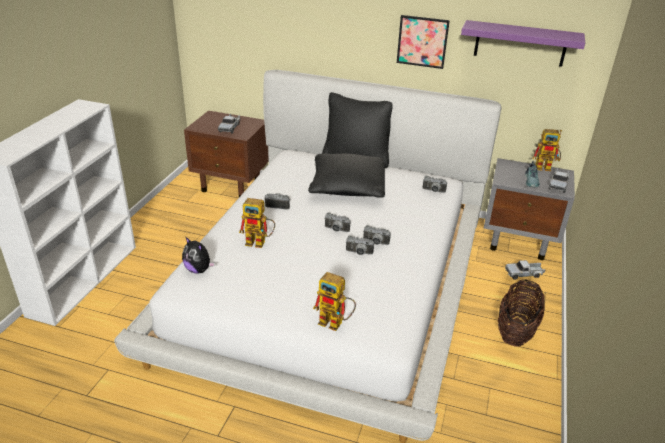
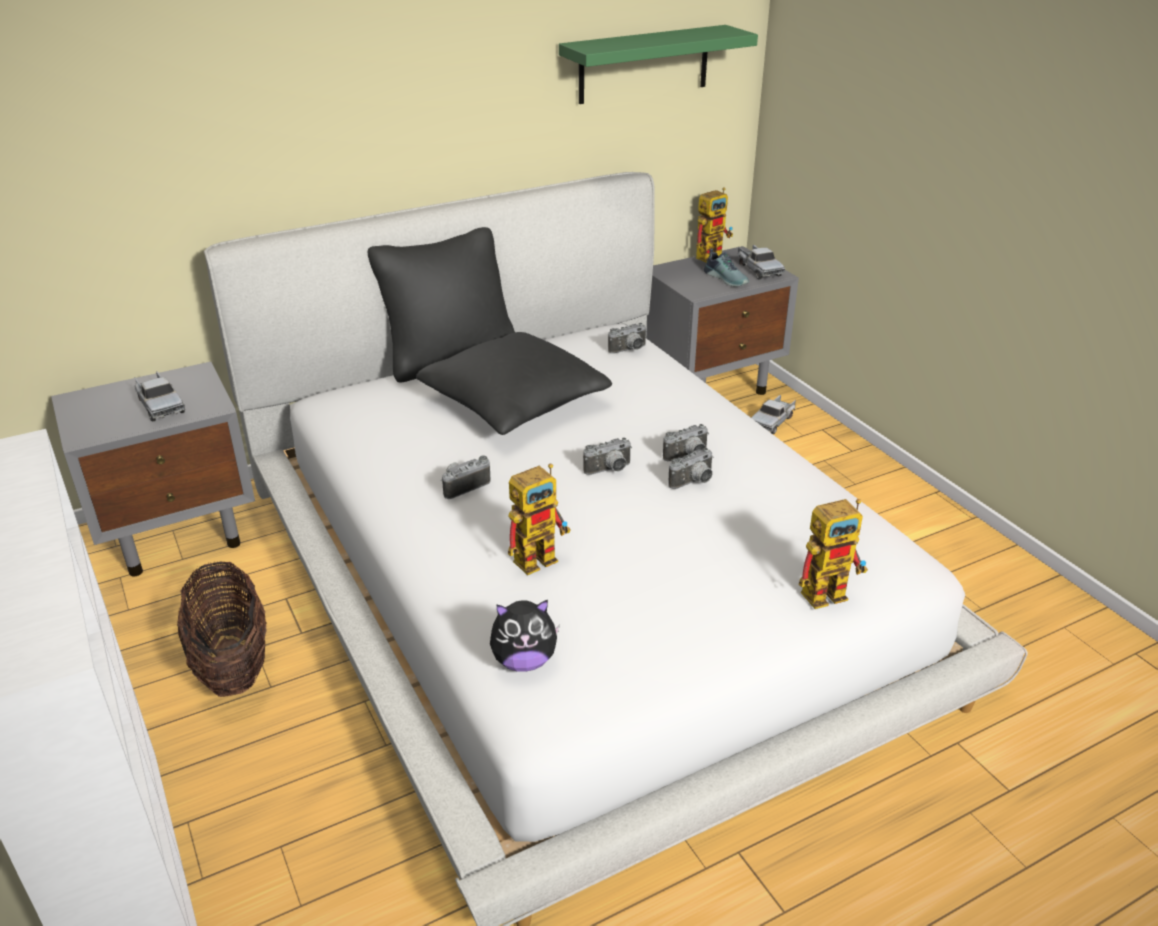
camera: 45 degrees left, 0 degrees up
brown nightstand [184,111,269,197] -> grey nightstand [51,362,255,576]
picture [397,15,450,69] -> none
purple shelf [461,20,585,67] -> green shelf [559,25,758,104]
basket [498,279,545,347] -> basket moved to [177,561,267,697]

